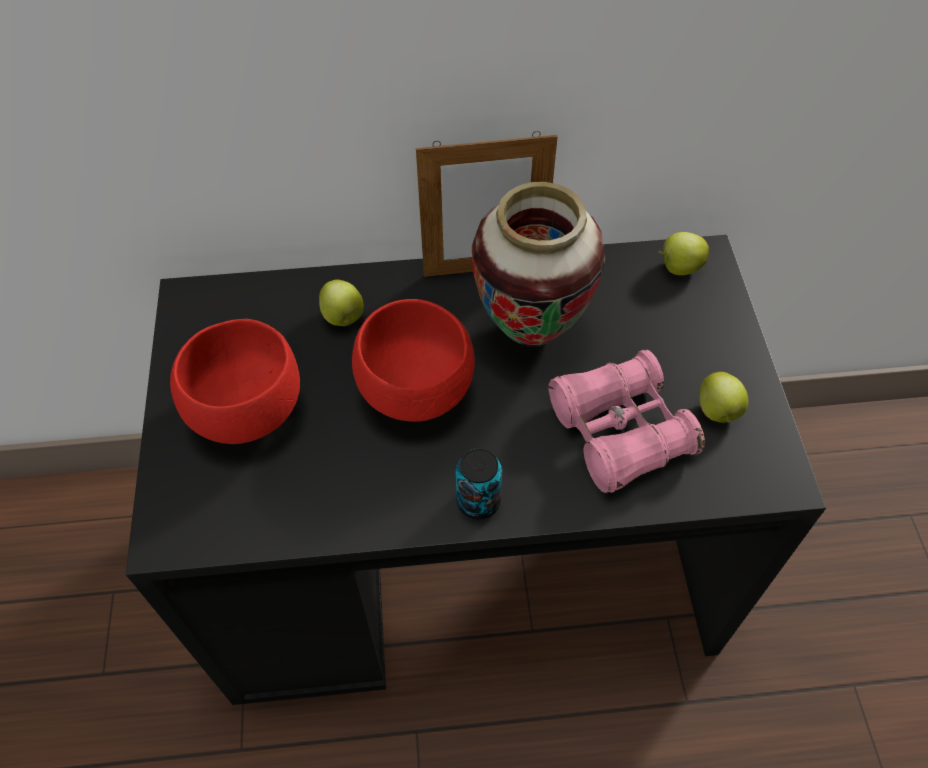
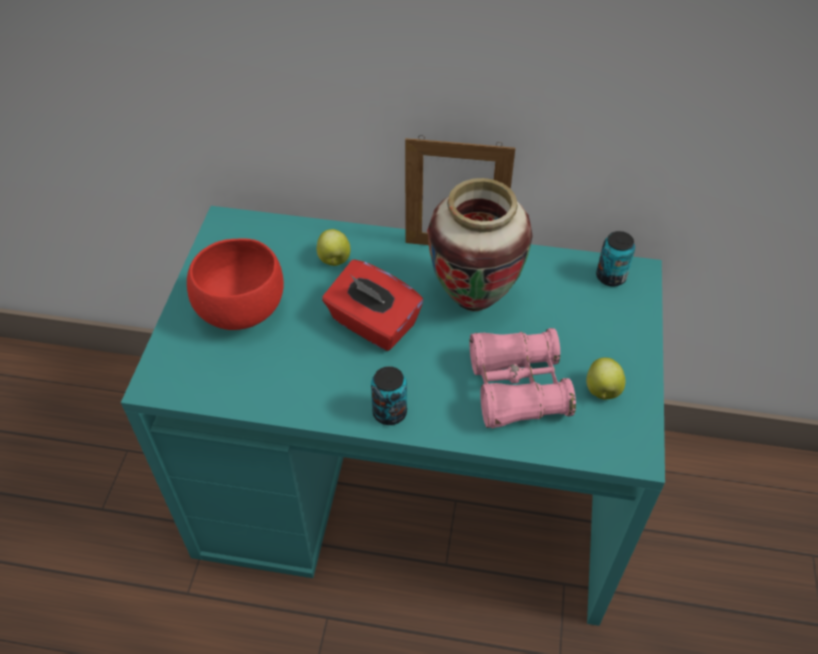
camera: 15 degrees right, 5 degrees down
black desk [126,235,826,705] -> turquoise desk [121,206,665,626]
red bowl [352,299,475,422] -> red tissue box [322,260,423,351]
apple [658,232,709,275] -> can [596,231,635,287]

